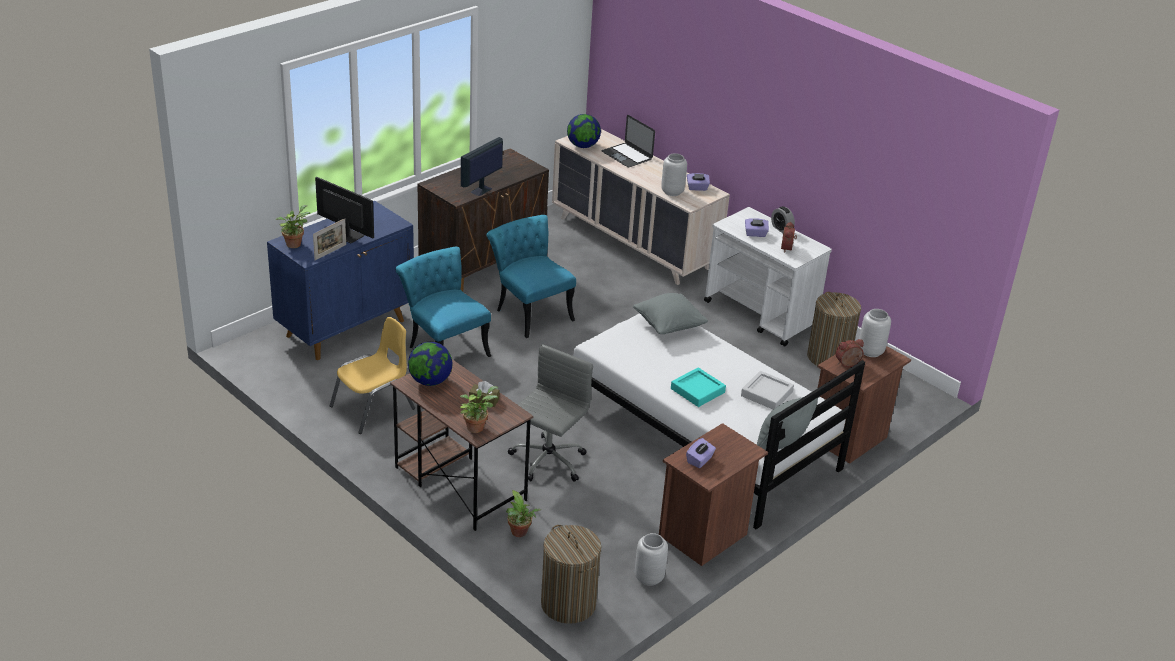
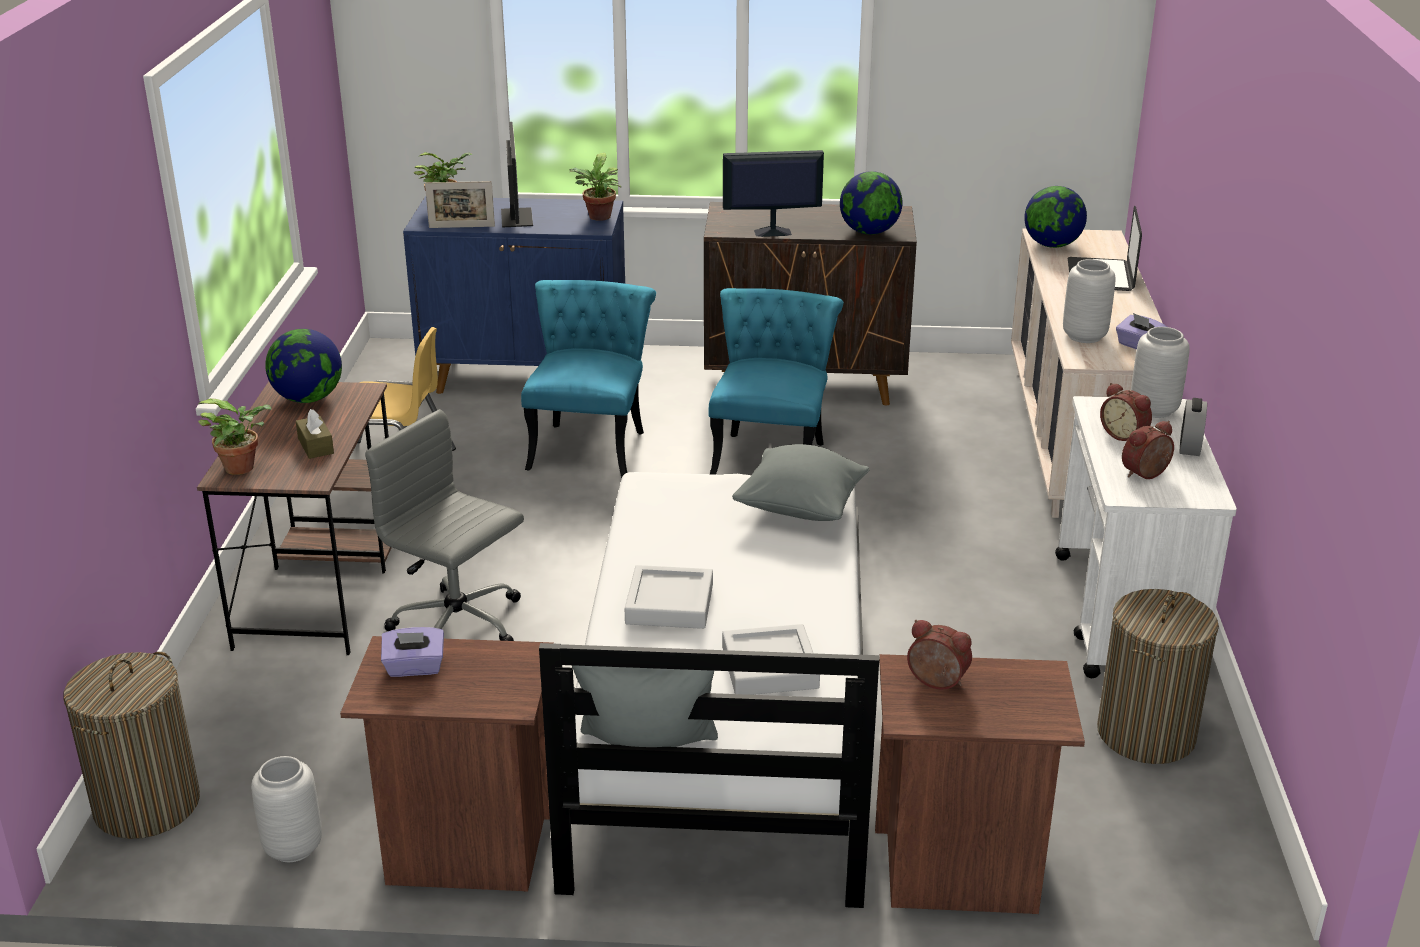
camera: 50 degrees right, 5 degrees down
potted plant [506,490,541,537] -> potted plant moved to [569,153,621,221]
grey office chair [508,344,593,482] -> grey office chair turned 135 degrees counterclockwise [365,409,524,641]
turquoise tray [671,367,726,407] -> grey tray [625,565,713,629]
purple tissue box [745,218,769,237] -> alarm clock [1100,383,1152,441]
grey vase [859,309,891,357] -> grey vase moved to [1131,327,1190,418]
none -> globe [840,171,902,235]

